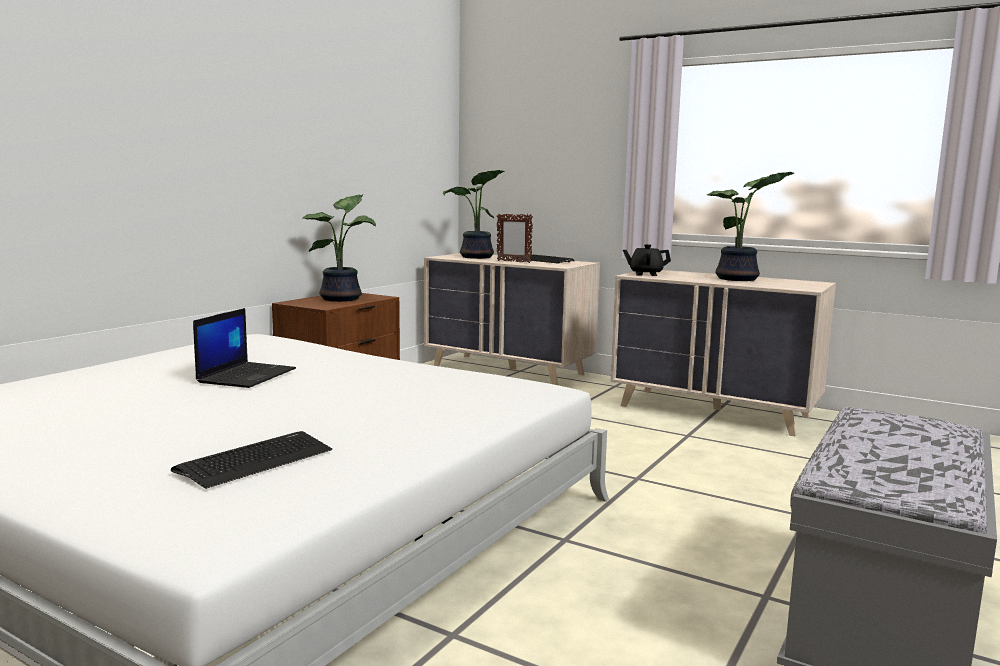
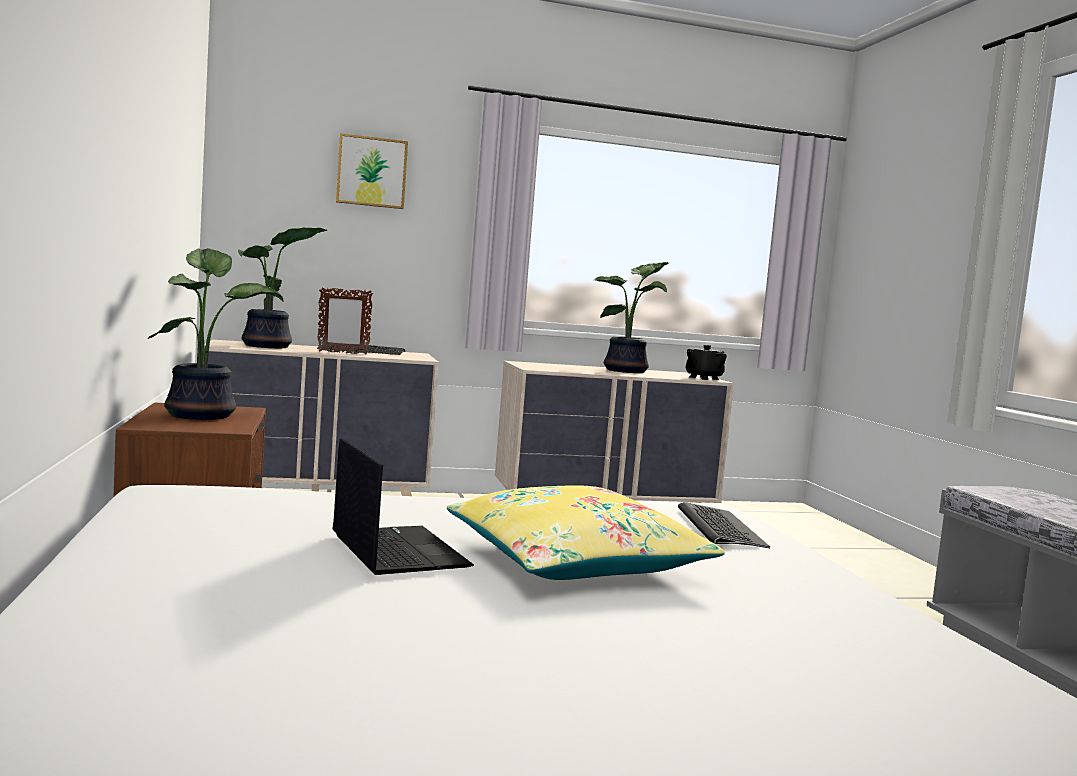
camera: 45 degrees left, 5 degrees down
keyboard [171,431,332,489] -> keyboard moved to [678,502,770,548]
black teapot [623,244,671,276] -> black teapot moved to [685,345,727,380]
none -> picture [336,133,408,209]
none -> yellow pillow [447,485,725,580]

